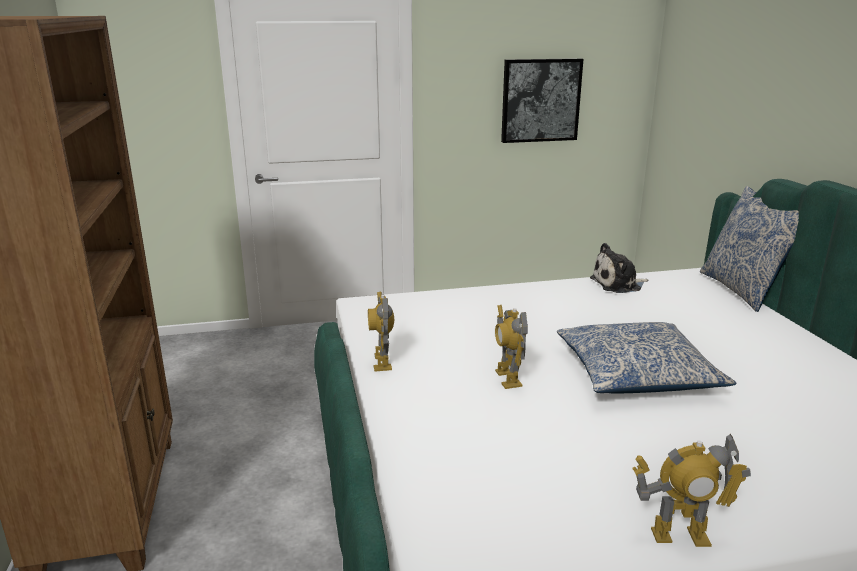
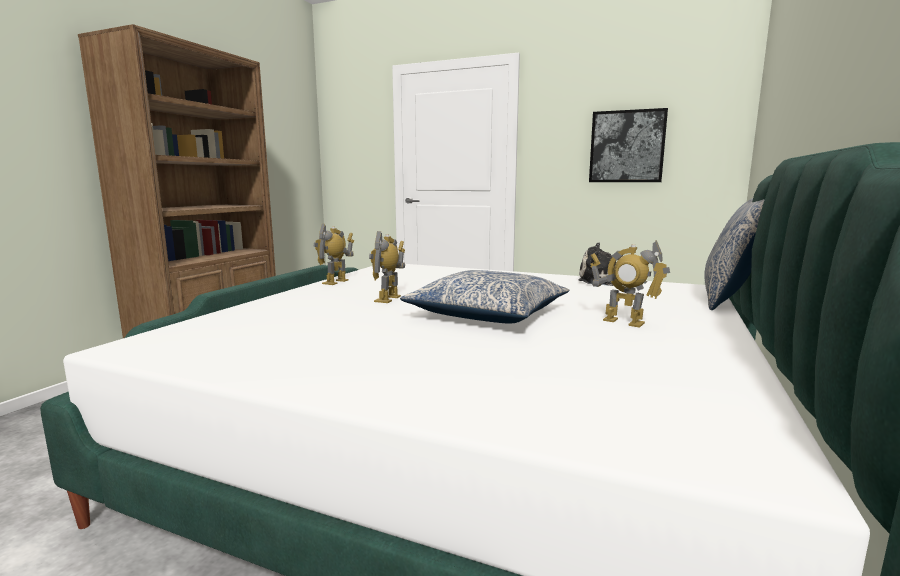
camera: 35 degrees right, 10 degrees down
toy robot [632,434,751,547] -> toy robot moved to [590,240,670,328]

